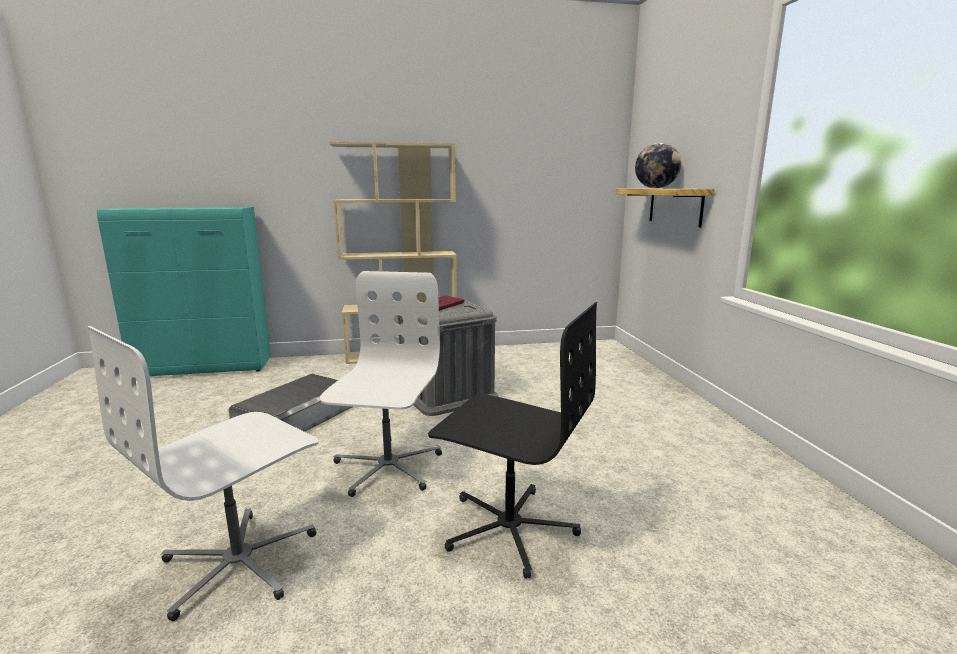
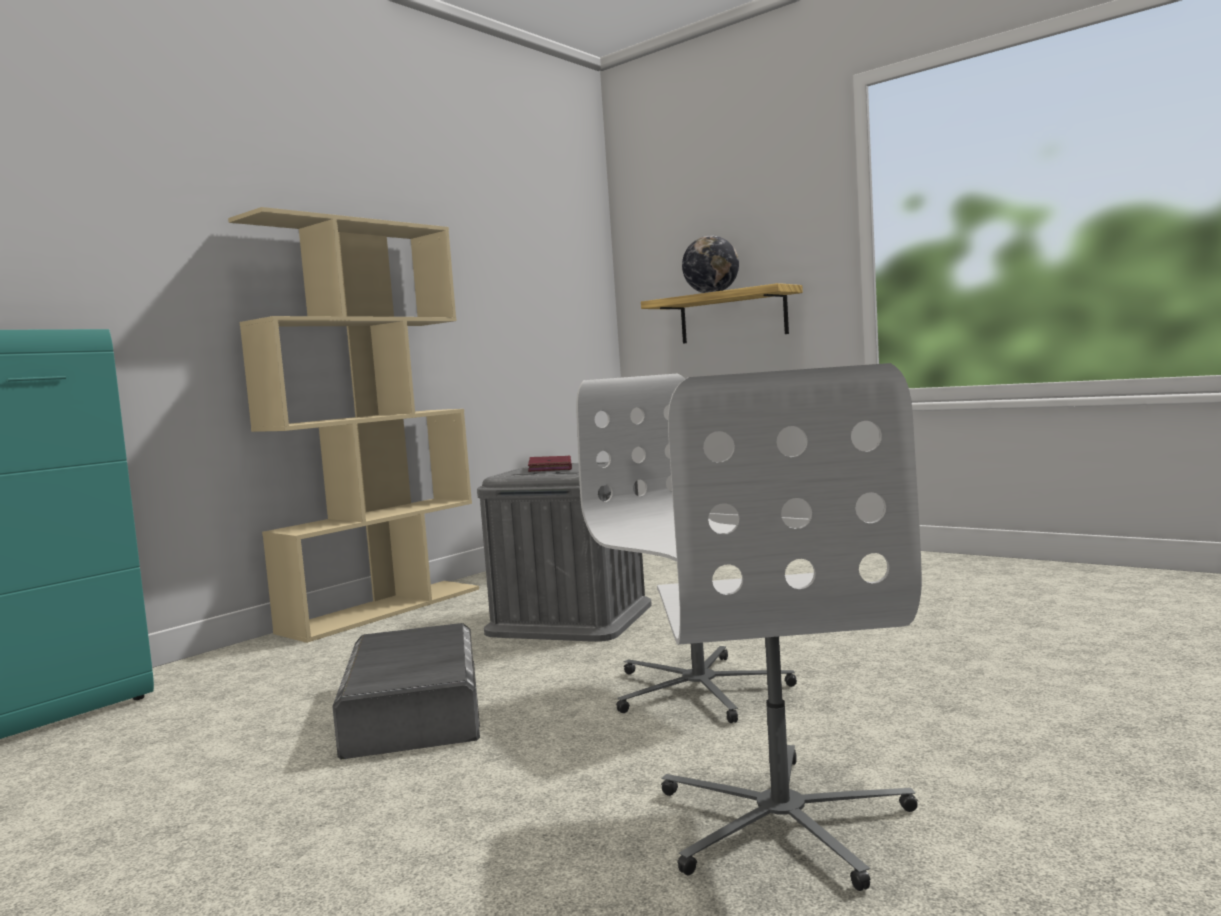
camera: 40 degrees left, 10 degrees down
black office chair [428,302,597,579] -> none

